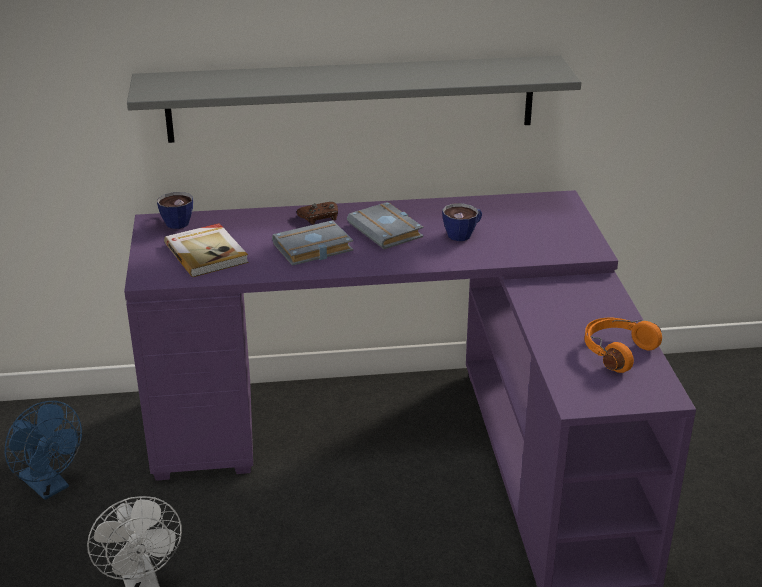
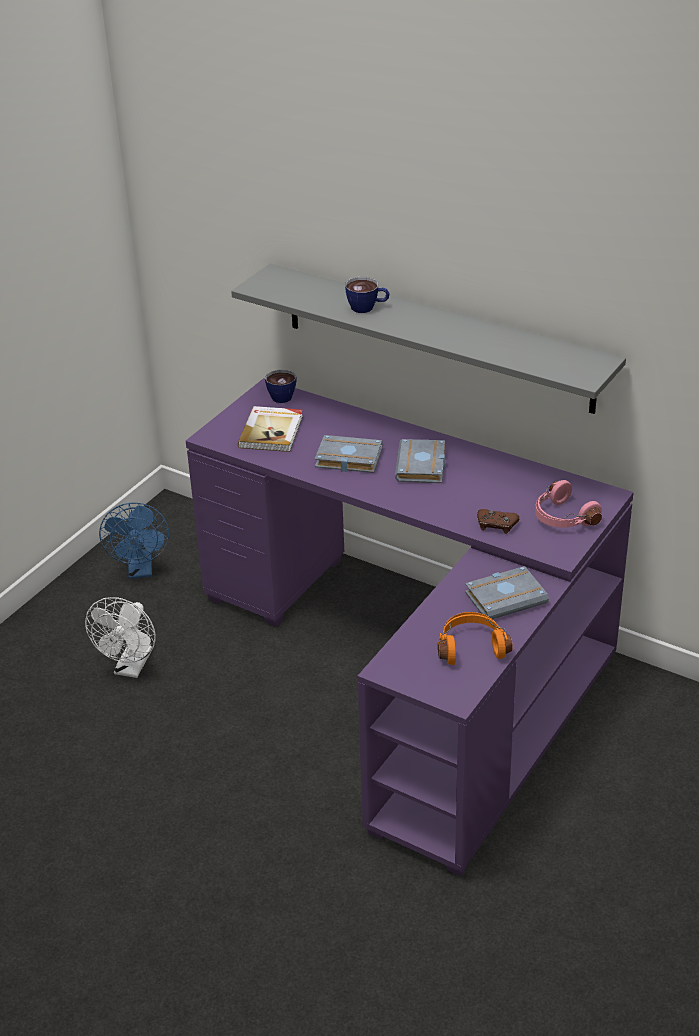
camera: 40 degrees right, 5 degrees up
brown game controller [297,202,338,224] -> brown game controller moved to [477,509,520,534]
cup [442,203,482,241] -> cup moved to [345,277,390,313]
none -> grey book [465,566,549,619]
none -> pink headphones [535,480,602,528]

